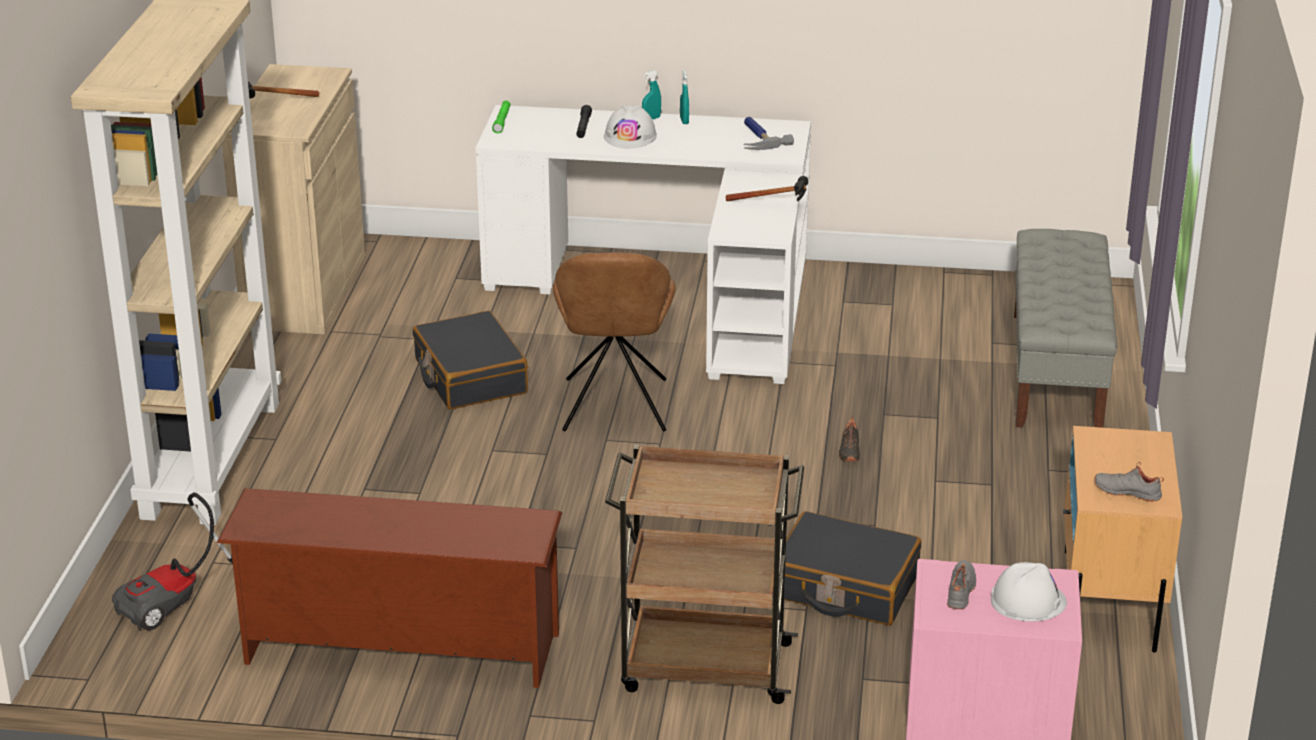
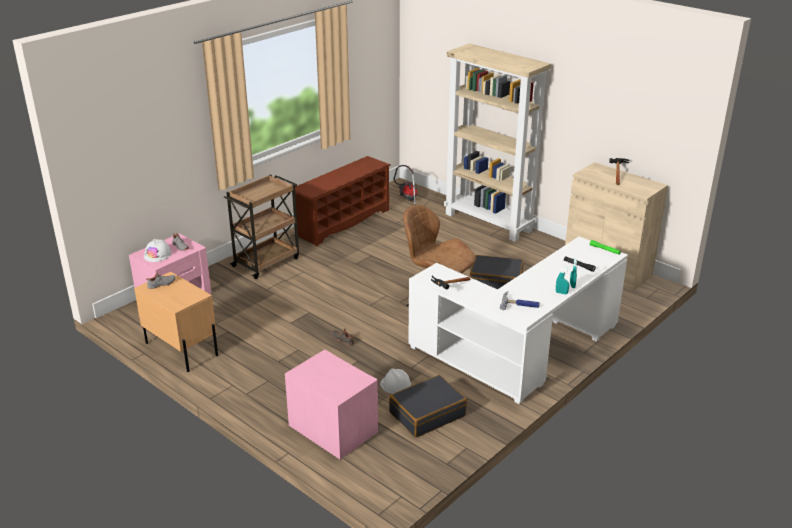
camera: 125 degrees right, 0 degrees up
white hard hat [604,104,657,149] -> white hard hat moved to [380,369,411,394]
black suitcase [784,511,921,625] -> black suitcase moved to [389,375,467,438]
grey bench [1014,229,1117,428] -> pink nightstand [285,350,378,459]

